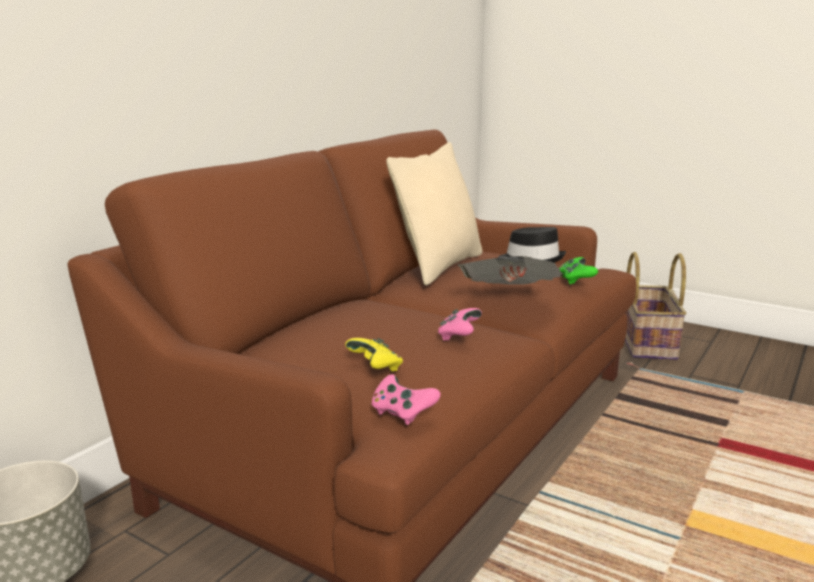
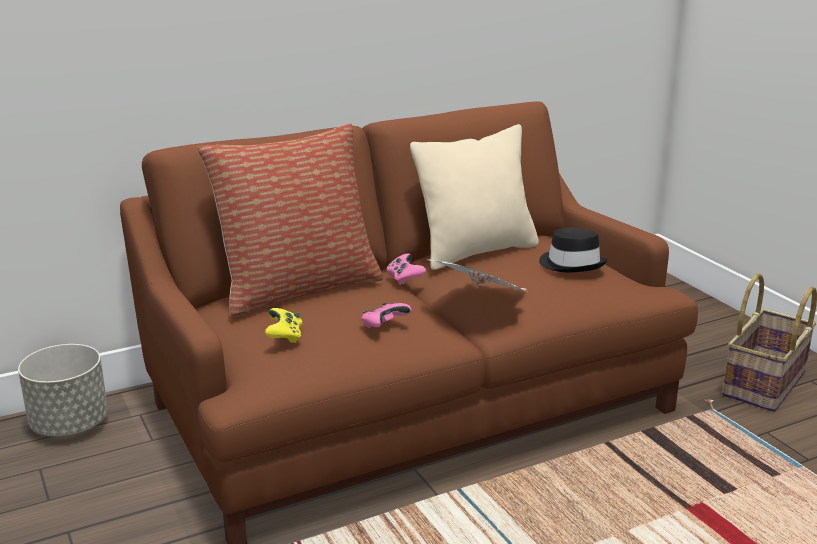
camera: 30 degrees right, 5 degrees up
pink game controller [371,374,441,425] -> pink game controller moved to [387,254,426,285]
green game controller [559,257,598,284] -> none
none -> pillow [197,124,383,316]

